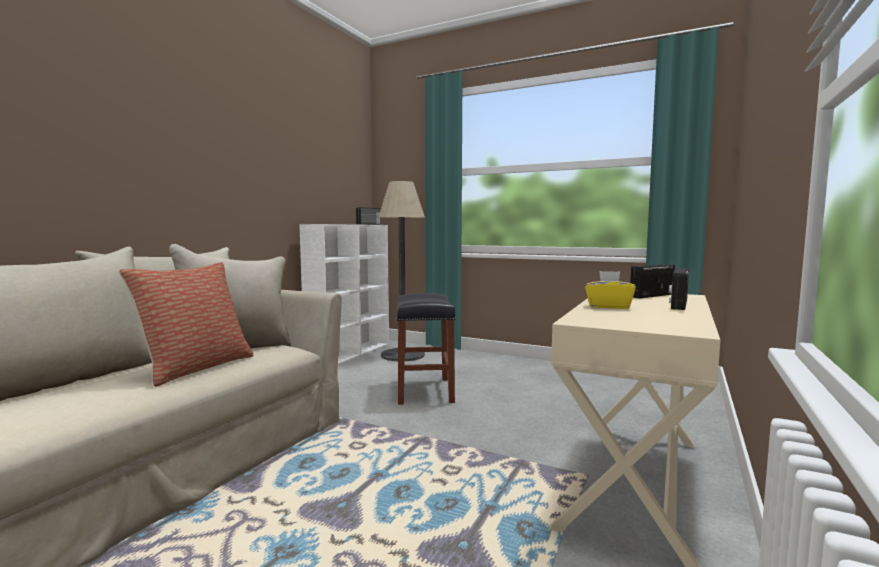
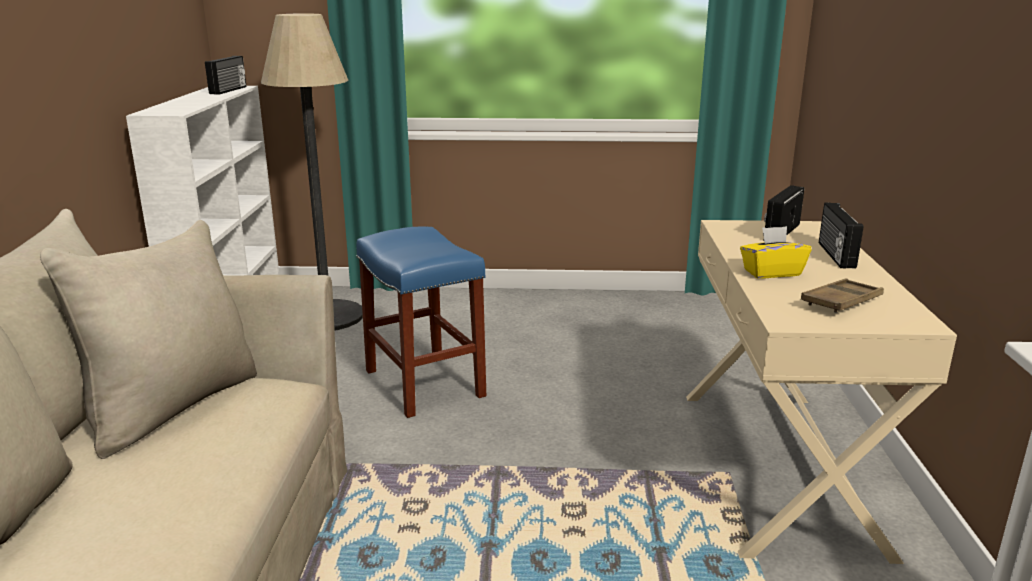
camera: 25 degrees left, 15 degrees up
pillow [119,262,253,387] -> none
black stool [396,293,456,405] -> blue stool [356,226,486,418]
none -> brown tray [801,279,884,313]

